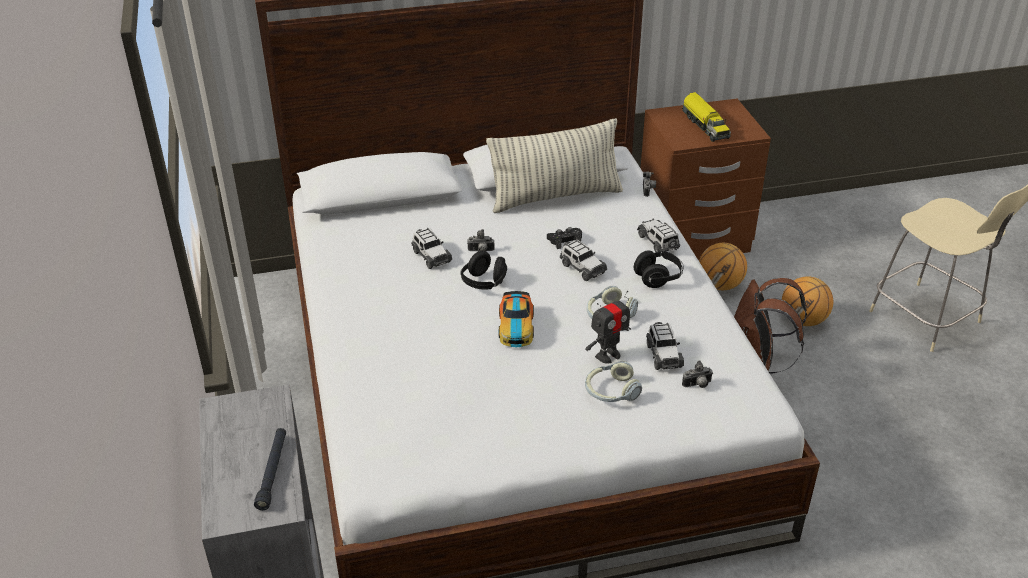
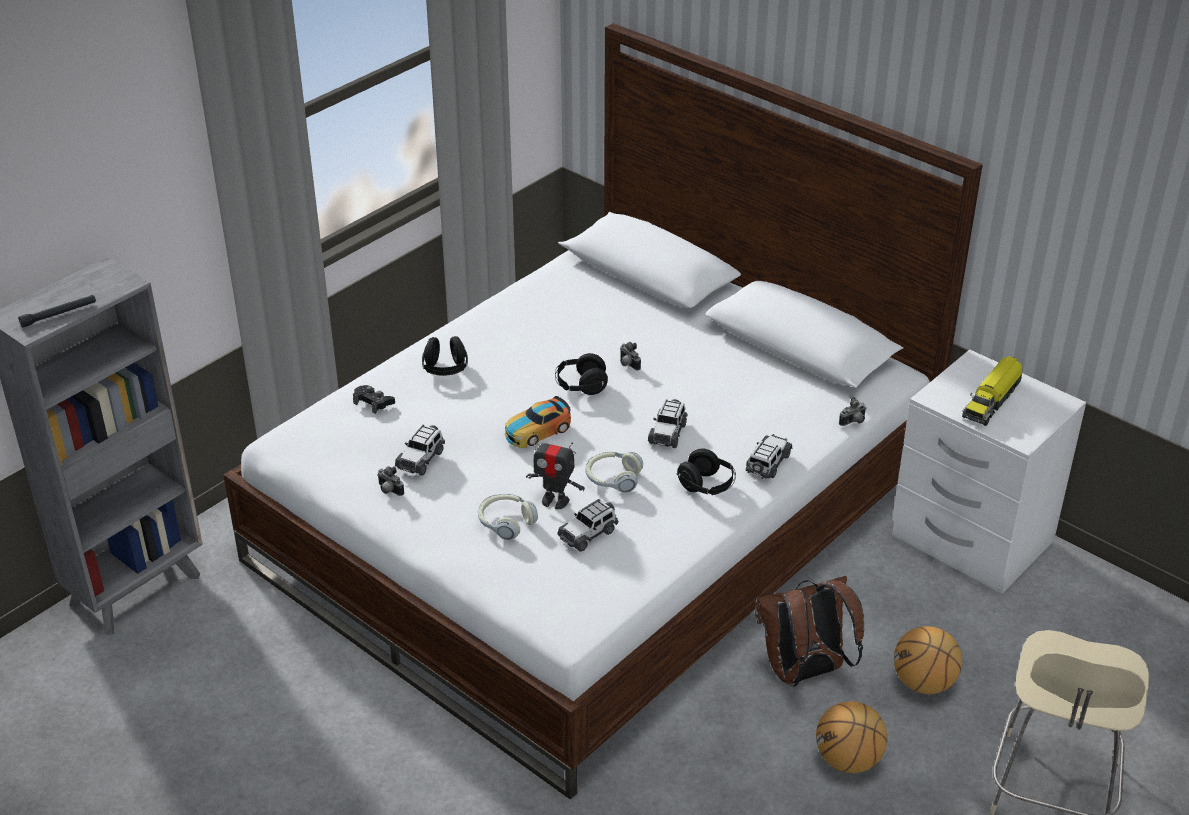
camera: 55 degrees right, 0 degrees up
toy car [411,228,452,269] -> toy car moved to [395,425,445,476]
pillow [486,118,623,213] -> none
black game controller [547,227,582,249] -> black game controller moved to [353,385,395,414]
brown nightstand [641,99,771,260] -> white nightstand [892,349,1086,593]
camera [682,360,713,388] -> camera moved to [377,466,404,496]
basketball [699,243,747,290] -> basketball moved to [816,701,887,773]
none -> black headphones [422,336,468,376]

